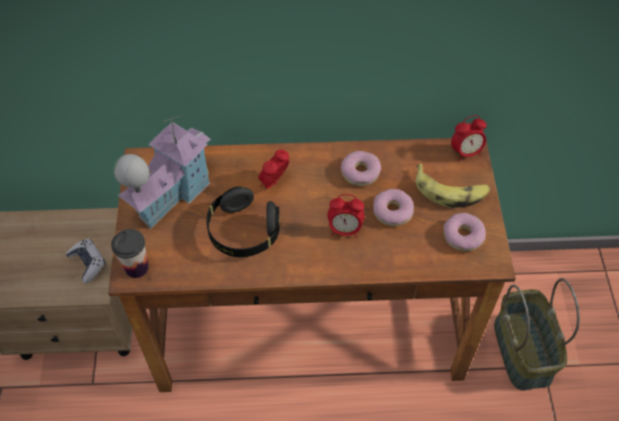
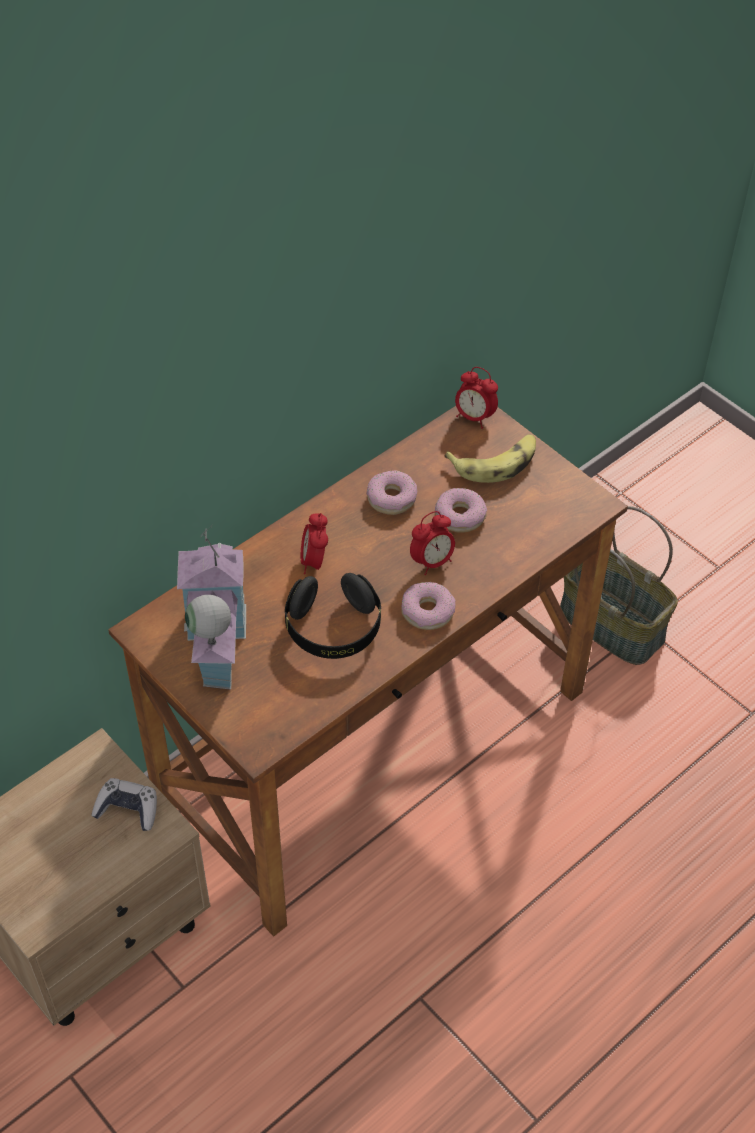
camera: 40 degrees left, 5 degrees down
cup [111,229,149,278] -> none
donut [443,212,486,252] -> donut moved to [401,582,456,630]
alarm clock [451,115,487,161] -> alarm clock turned 90 degrees clockwise [455,367,498,429]

